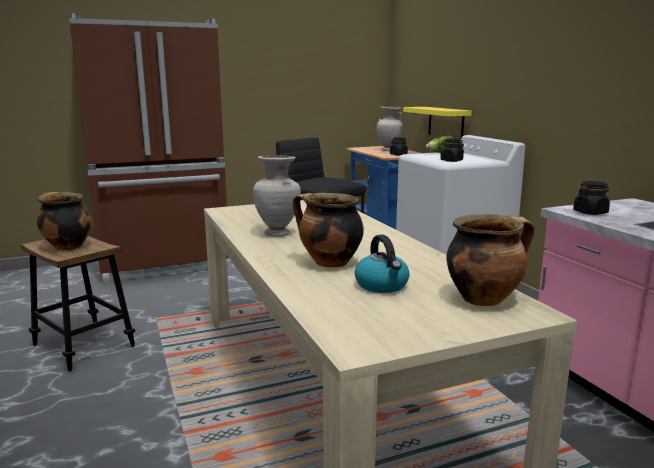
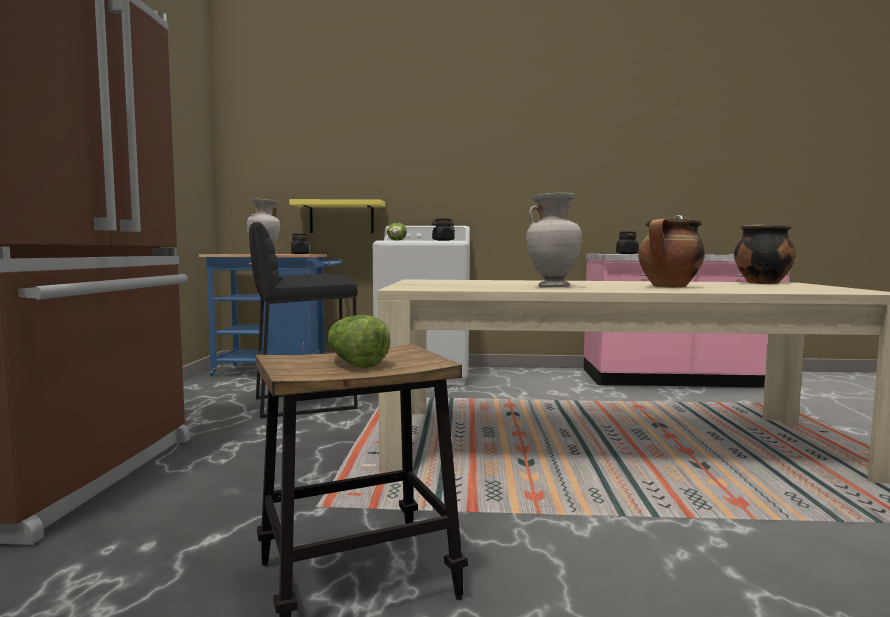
camera: 65 degrees left, 10 degrees down
cooking pot [37,192,92,250] -> lettuce [327,315,390,368]
kettle [355,235,410,293] -> none

